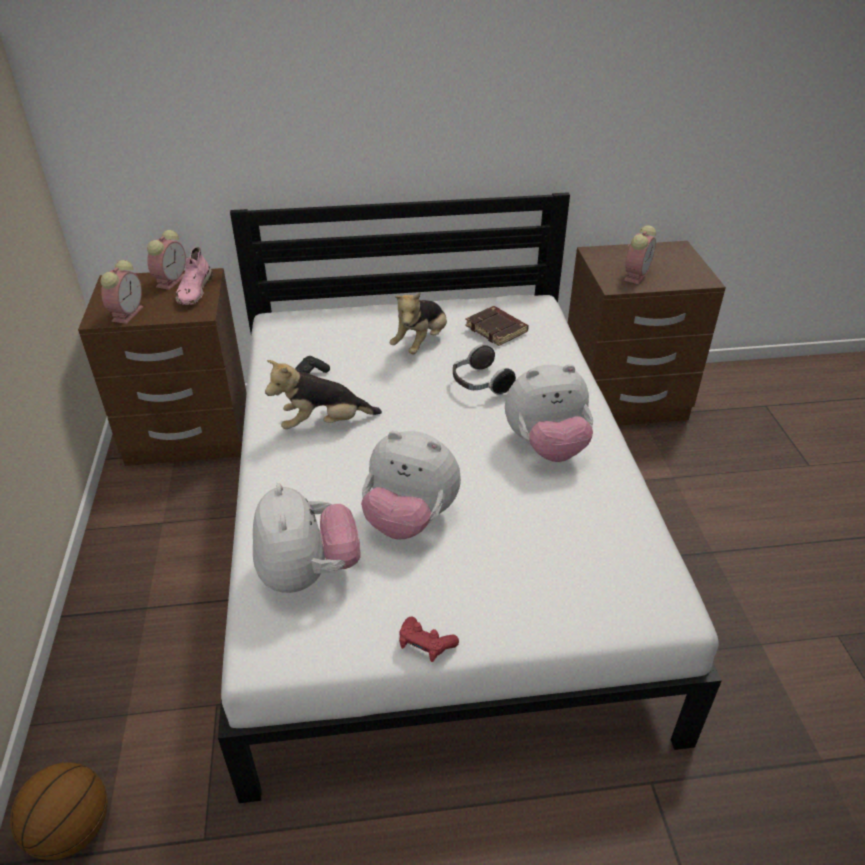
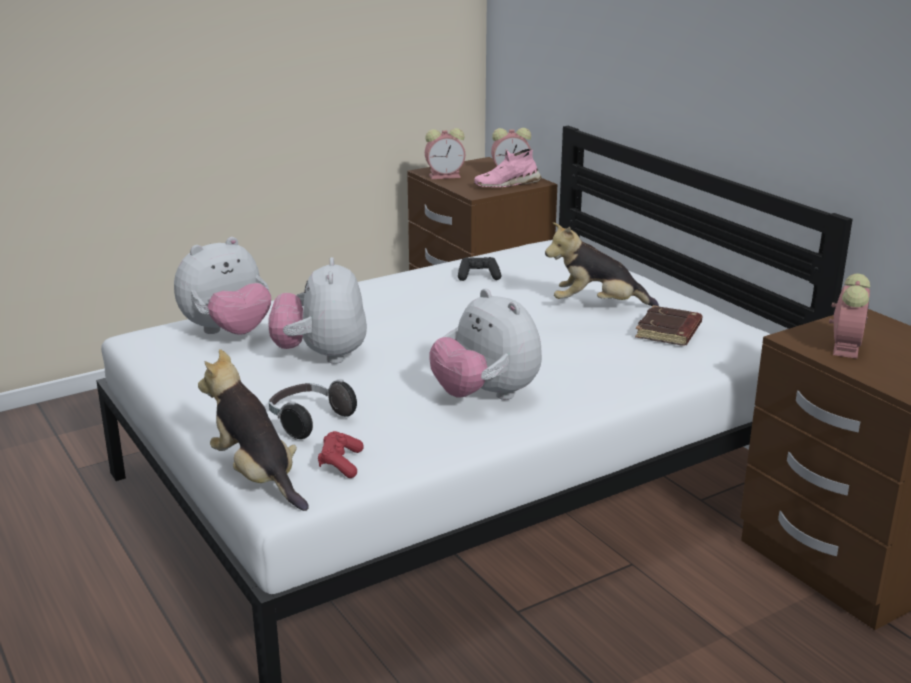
camera: 65 degrees right, 15 degrees down
basketball [10,762,108,860] -> none
plush toy [265,360,382,429] -> plush toy moved to [198,349,309,511]
red game controller [399,617,459,662] -> red game controller moved to [318,431,364,478]
headphones [453,344,516,395] -> headphones moved to [269,379,357,440]
alarm clock [624,225,656,284] -> alarm clock turned 75 degrees counterclockwise [829,274,870,359]

